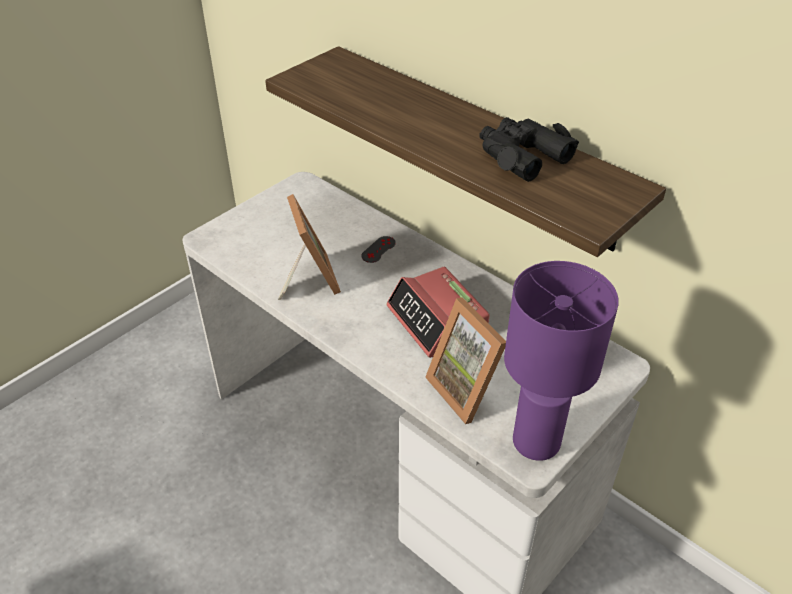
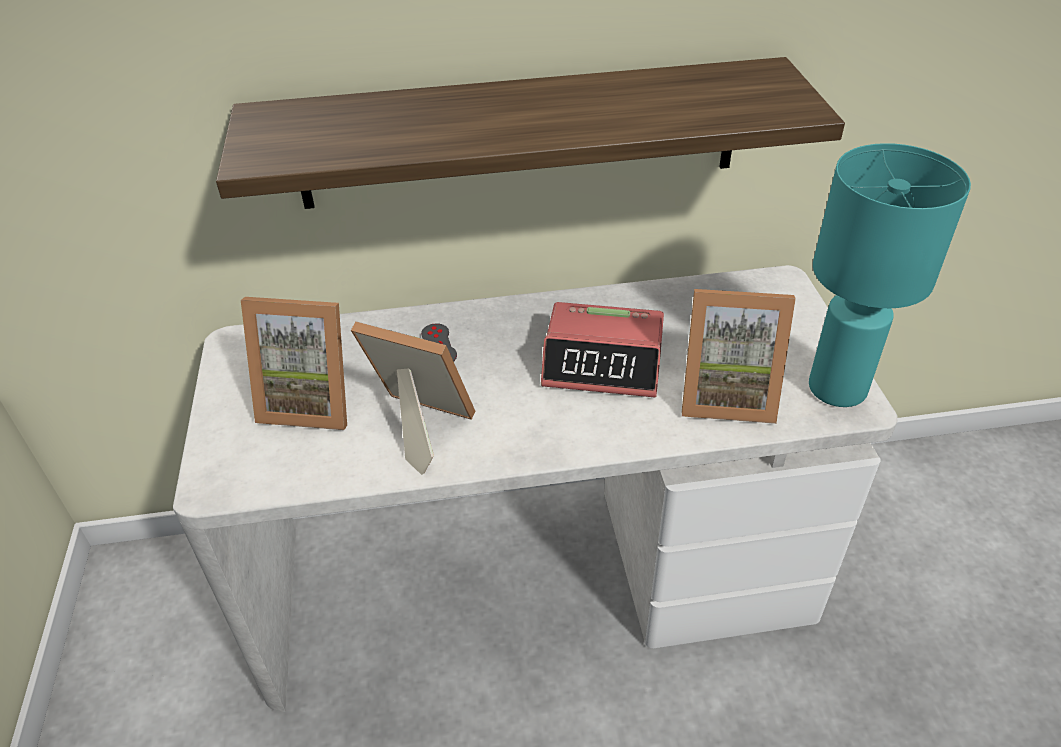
camera: 50 degrees left, 0 degrees up
black binoculars [480,117,579,182] -> none
purple table lamp [504,261,619,461] -> turquoise table lamp [809,143,971,407]
none -> picture frame [241,297,347,430]

